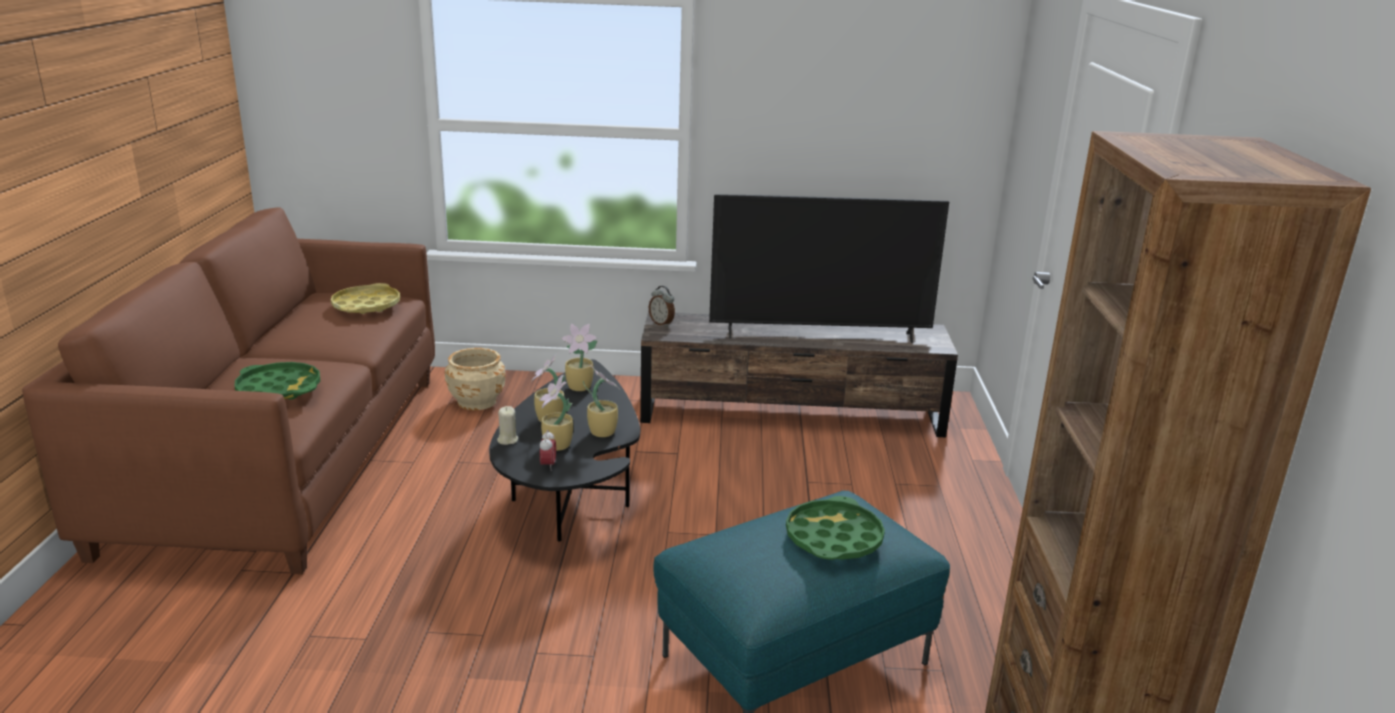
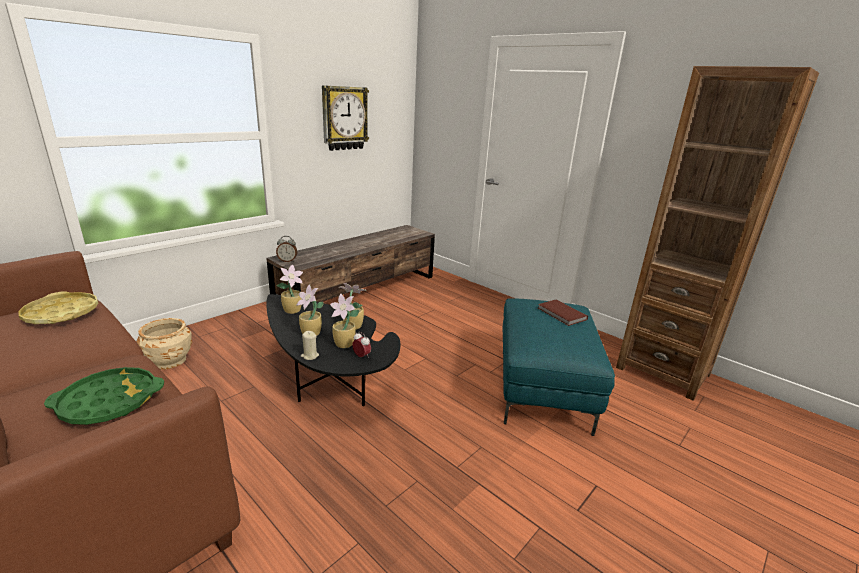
camera: 50 degrees left, 0 degrees up
television [709,194,949,343] -> none
green tray [786,496,885,560] -> brown book [538,299,588,326]
none -> wall clock [322,85,369,151]

